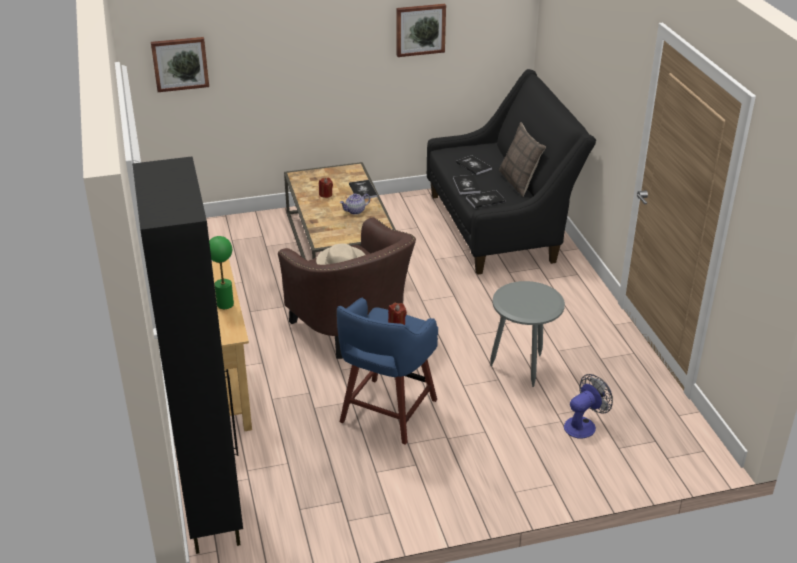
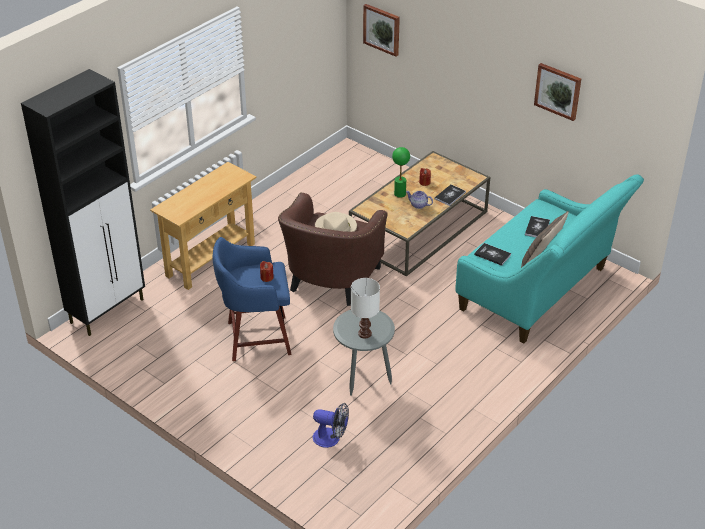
camera: 55 degrees right, 5 degrees up
green table lamp [209,236,234,309] -> green table lamp moved to [392,147,410,198]
black sofa [427,69,596,275] -> turquoise sofa [456,174,644,343]
book [453,175,481,195] -> none
none -> white table lamp [351,278,380,339]

